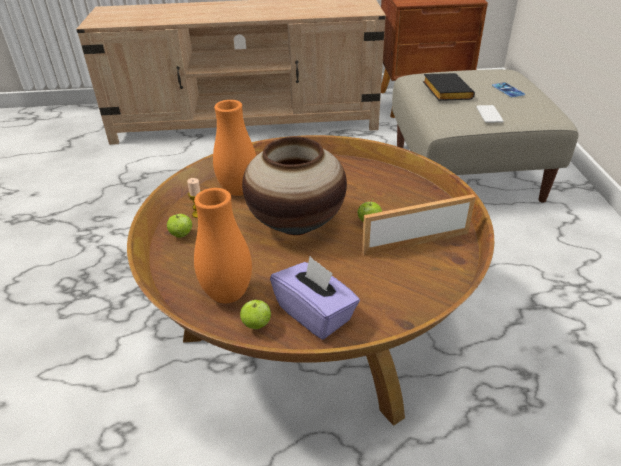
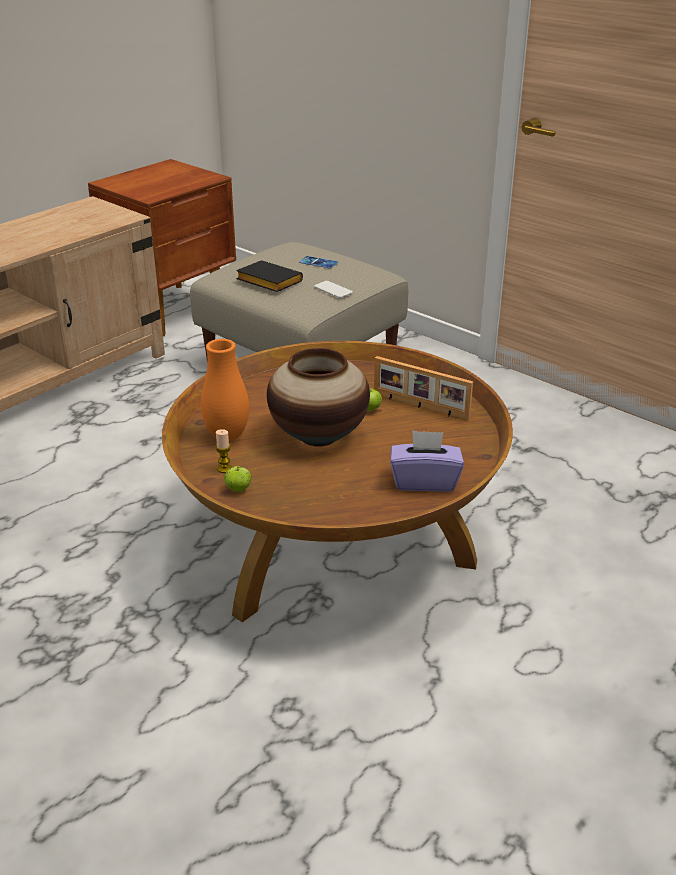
camera: 45 degrees left, 5 degrees down
orange vase [194,188,252,303] -> none
apple [240,299,271,329] -> none
picture frame [362,194,476,256] -> picture frame turned 90 degrees counterclockwise [374,356,473,420]

